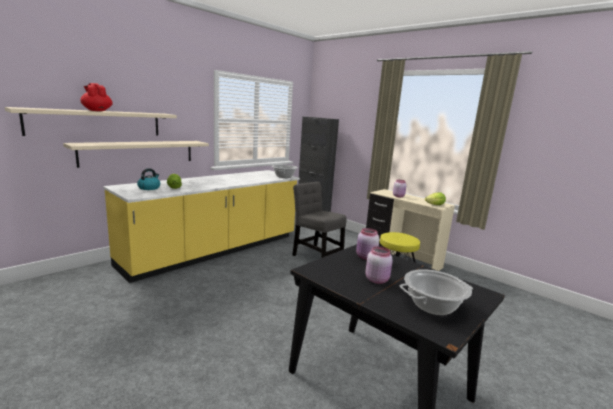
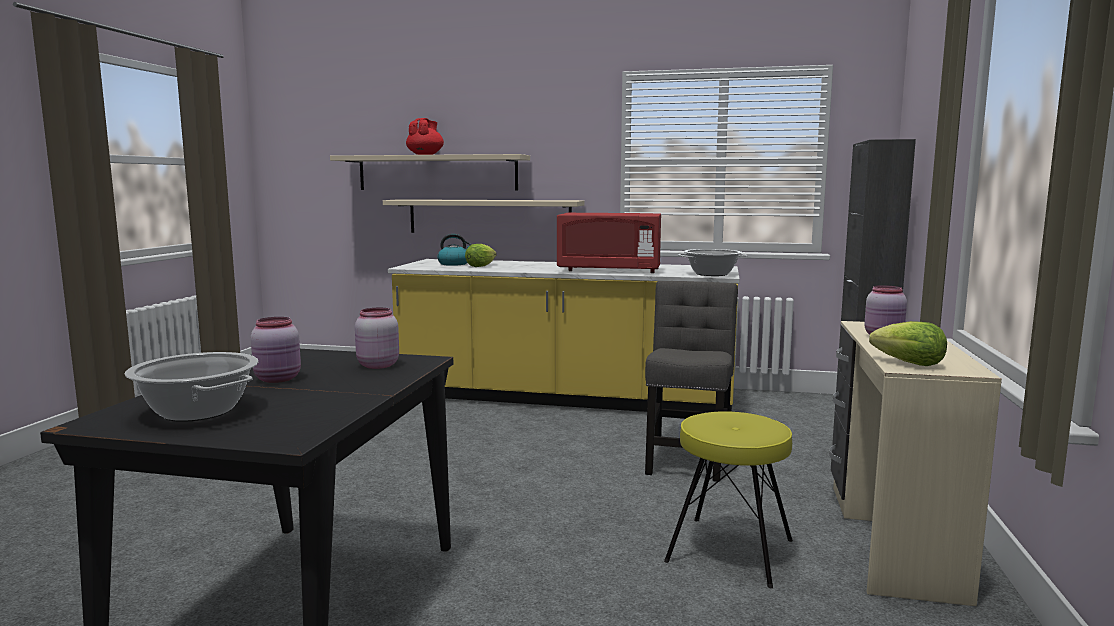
camera: 60 degrees right, 5 degrees down
none -> red microwave [557,213,661,273]

